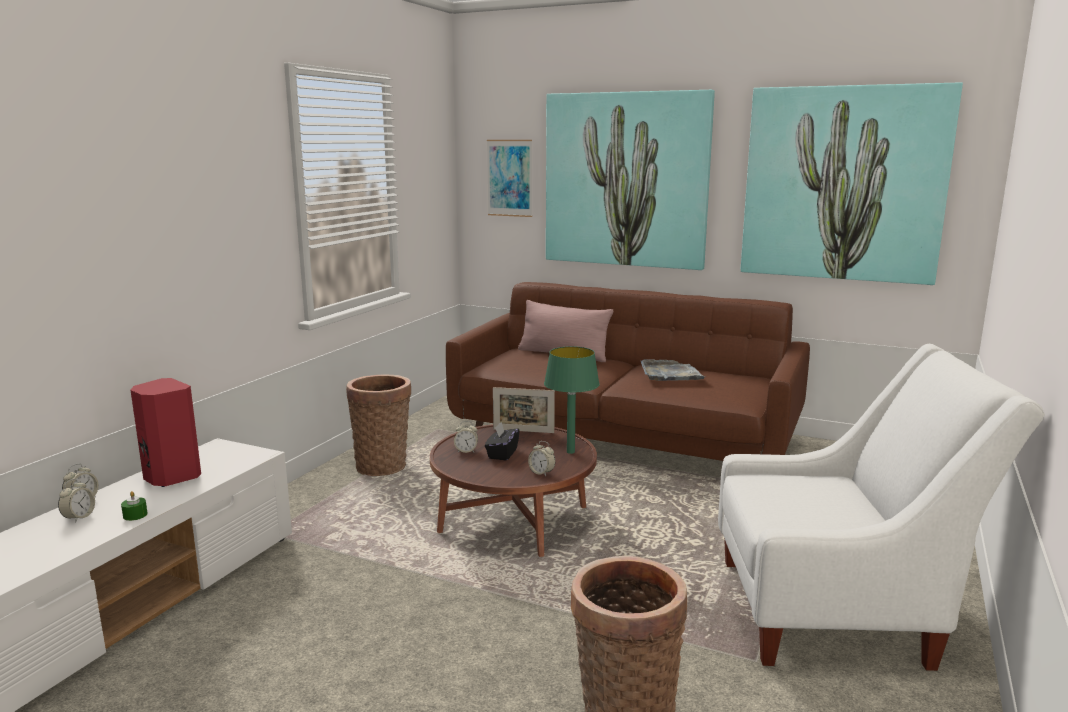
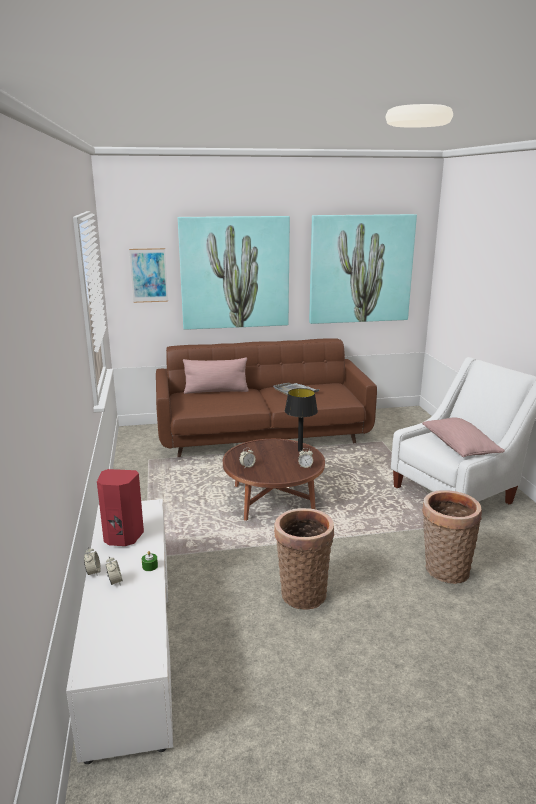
camera: 35 degrees left, 5 degrees up
basket [346,374,411,476] -> basket moved to [274,508,334,610]
black tissue box [485,422,520,461] -> none
picture frame [493,387,555,433] -> none
green table lamp [544,346,600,454] -> black table lamp [285,388,318,452]
none -> pink pillow [422,417,505,457]

